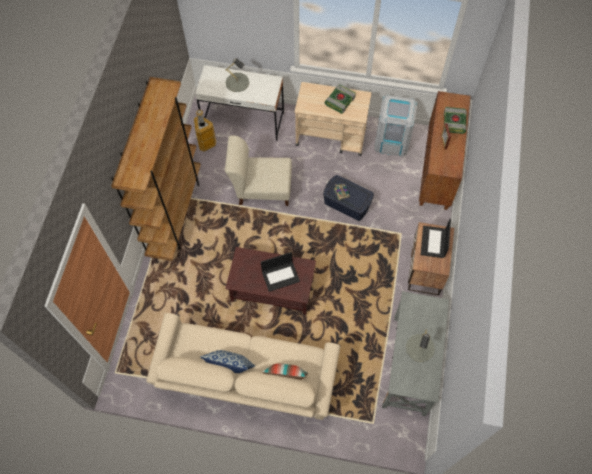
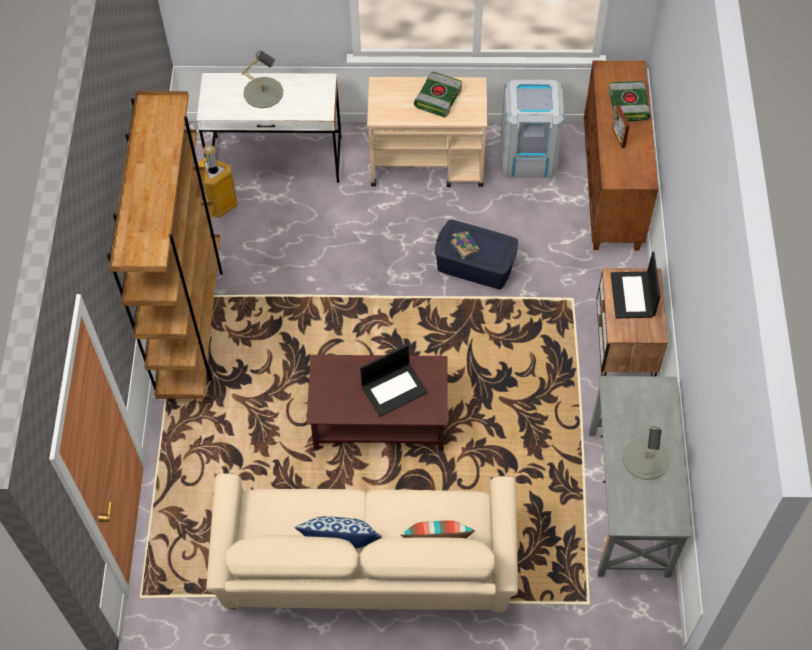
camera: 10 degrees left, 5 degrees down
beige chair [225,135,292,206] -> none

